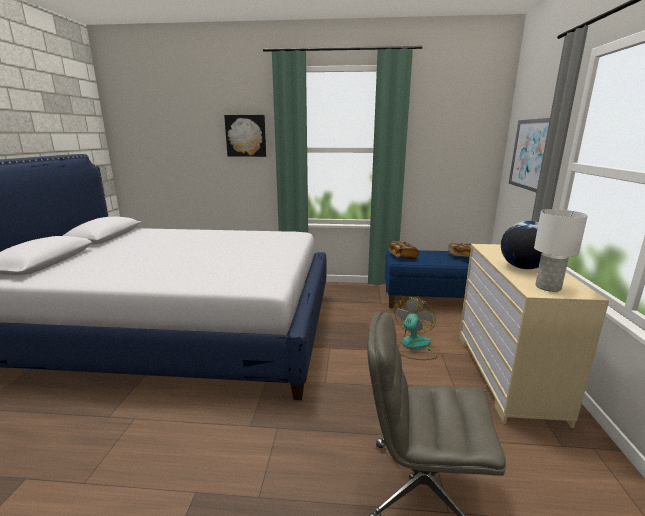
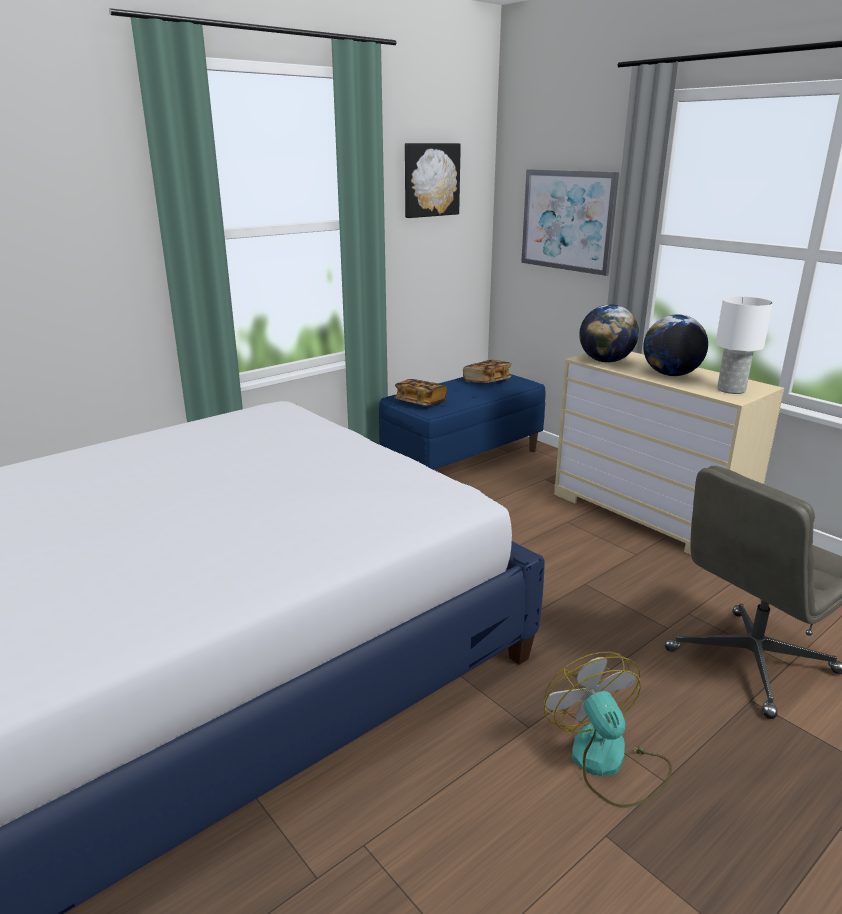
camera: 45 degrees left, 5 degrees up
picture [224,115,266,157] -> picture moved to [405,143,461,218]
fan [394,297,438,360] -> fan moved to [544,652,672,808]
none -> globe [579,304,639,363]

